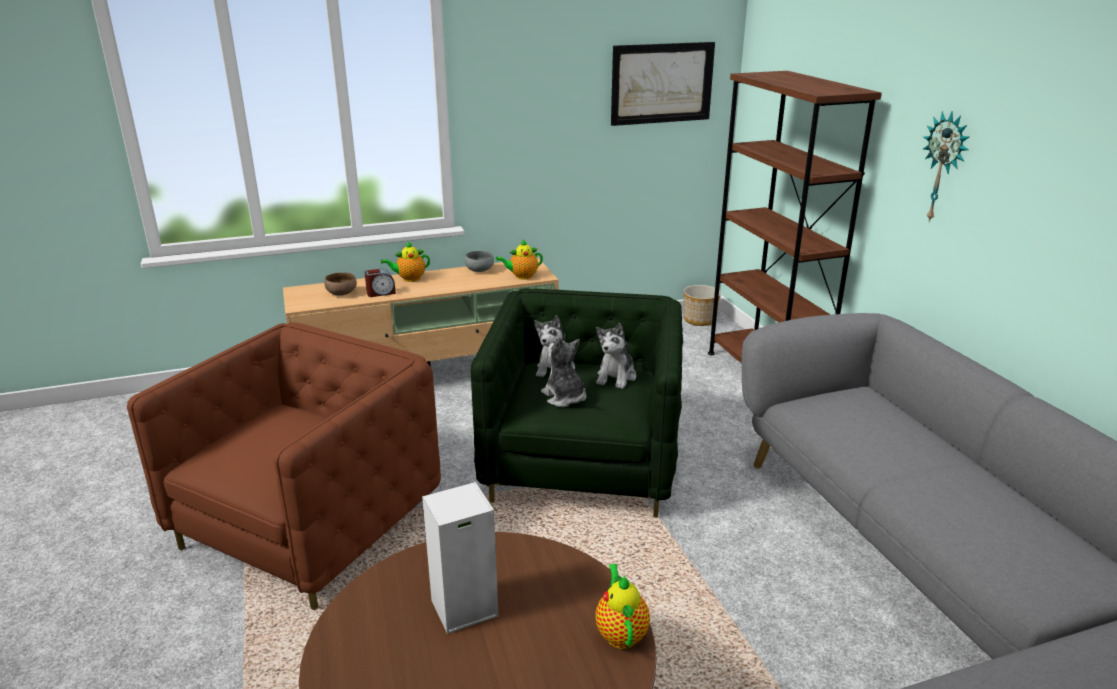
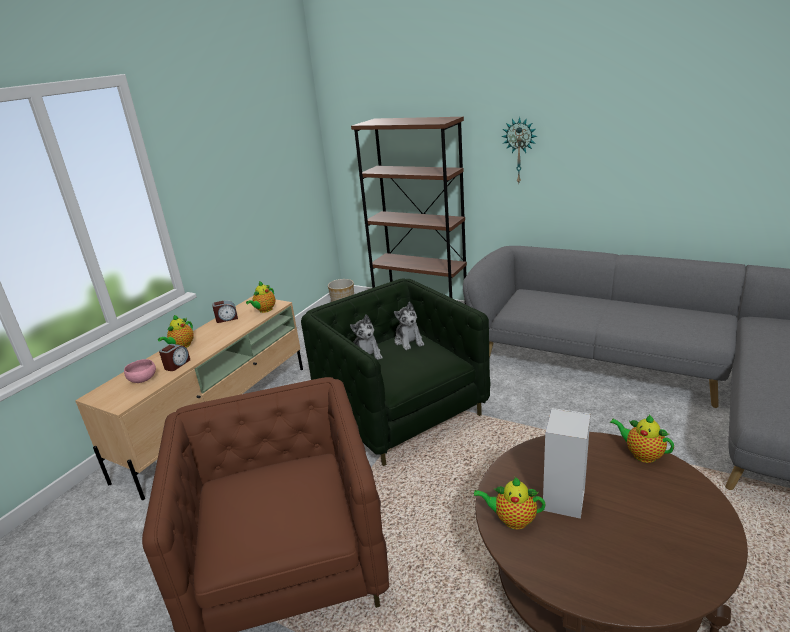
camera: 40 degrees left, 0 degrees up
brown bowl [324,273,357,296] -> pink bowl [124,359,156,383]
grey bowl [465,251,494,272] -> alarm clock [212,300,238,323]
plush toy [541,337,586,407] -> none
picture [611,42,715,126] -> none
none -> teapot [474,477,546,529]

